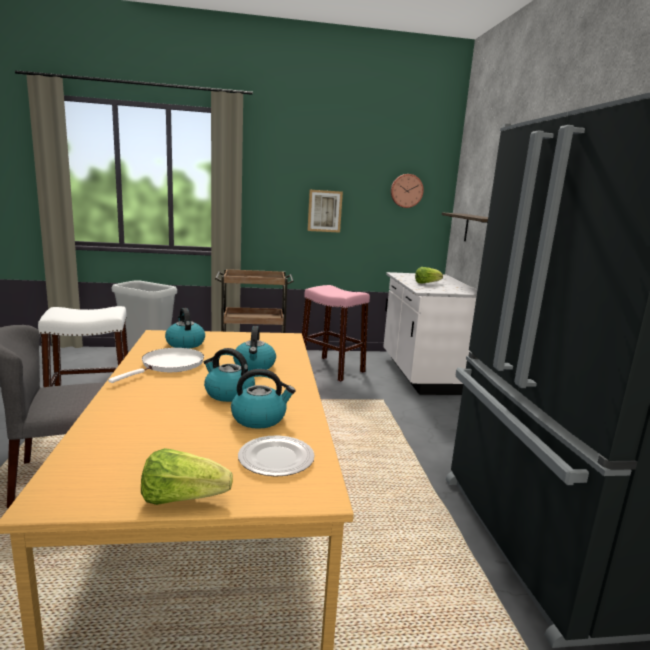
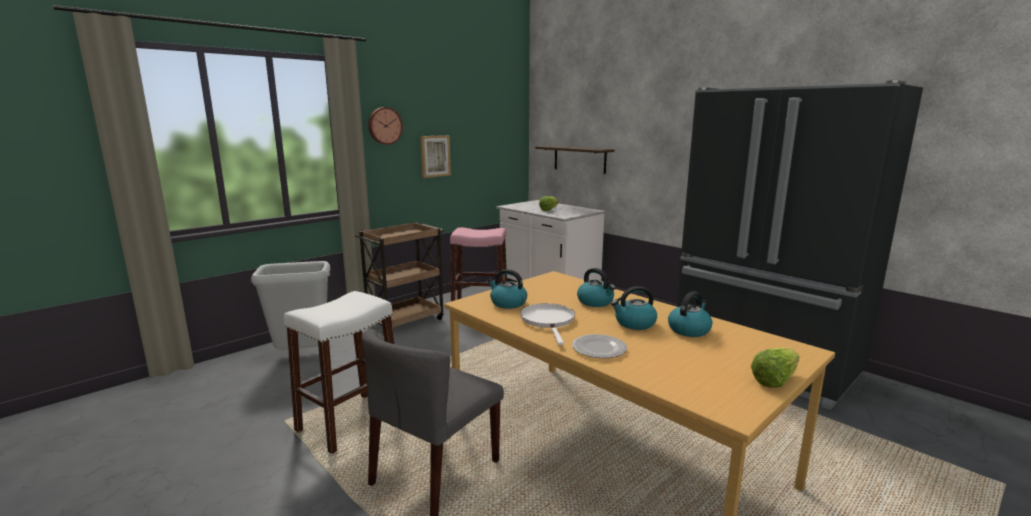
camera: 35 degrees left, 0 degrees up
plate [238,435,315,477] -> plate moved to [572,334,627,358]
wall clock [391,174,424,208] -> wall clock moved to [368,107,403,145]

